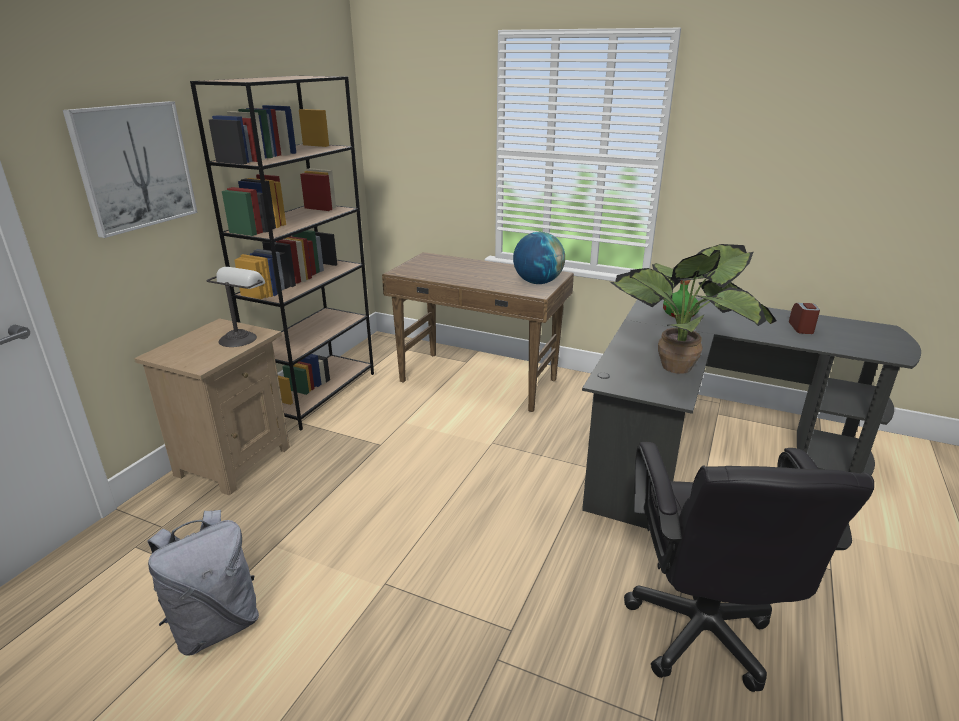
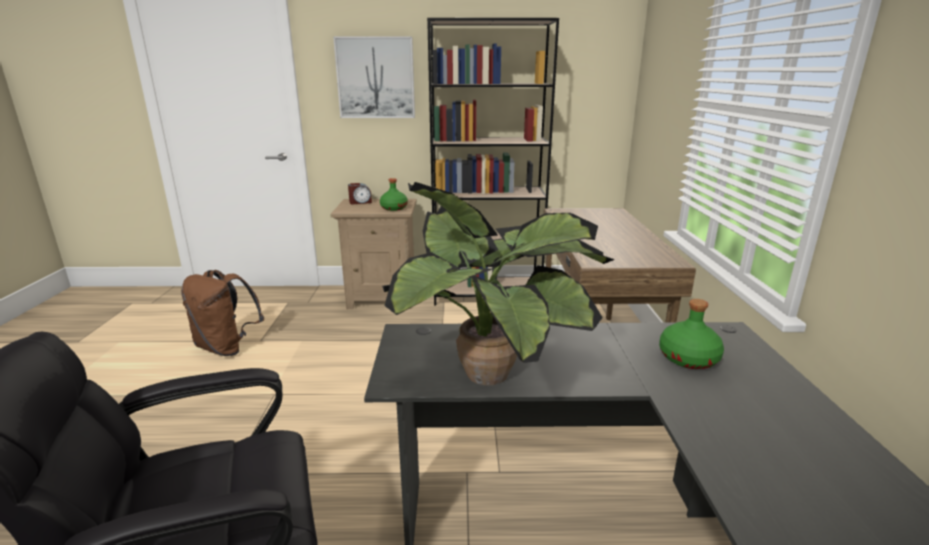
camera: 65 degrees right, 5 degrees down
grey backpack [147,510,259,655] -> brown backpack [181,270,264,356]
table lamp [206,267,265,347] -> green bottle [380,178,408,211]
globe [513,232,565,284] -> none
alarm clock [789,303,820,334] -> alarm clock moved to [348,183,372,204]

